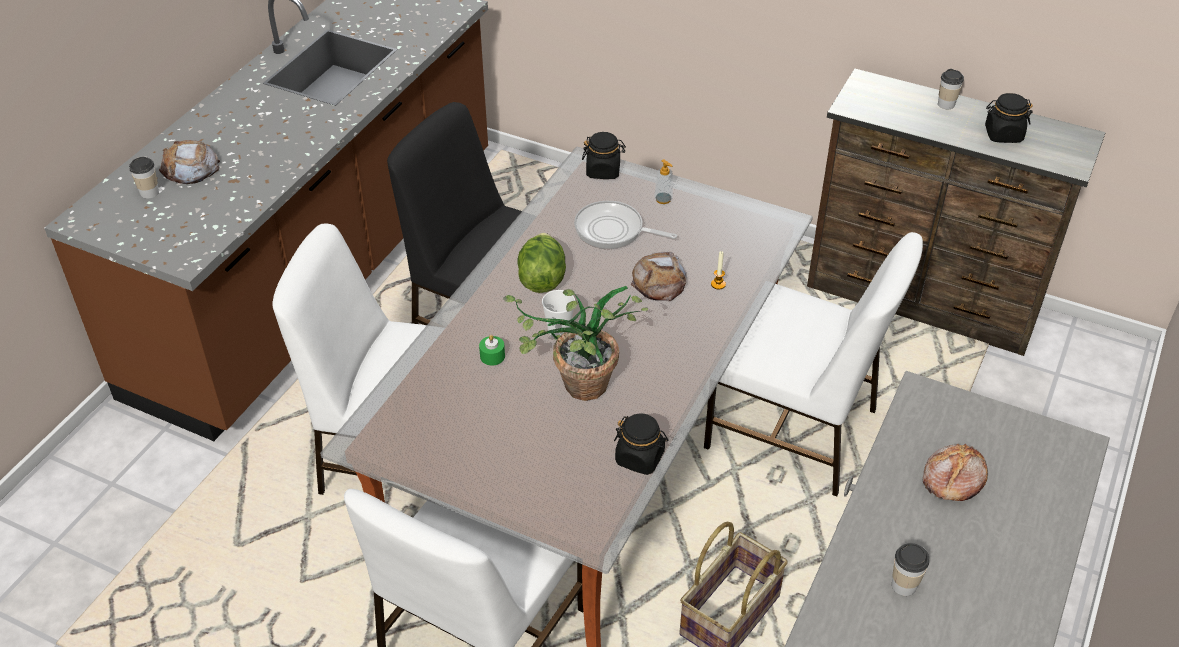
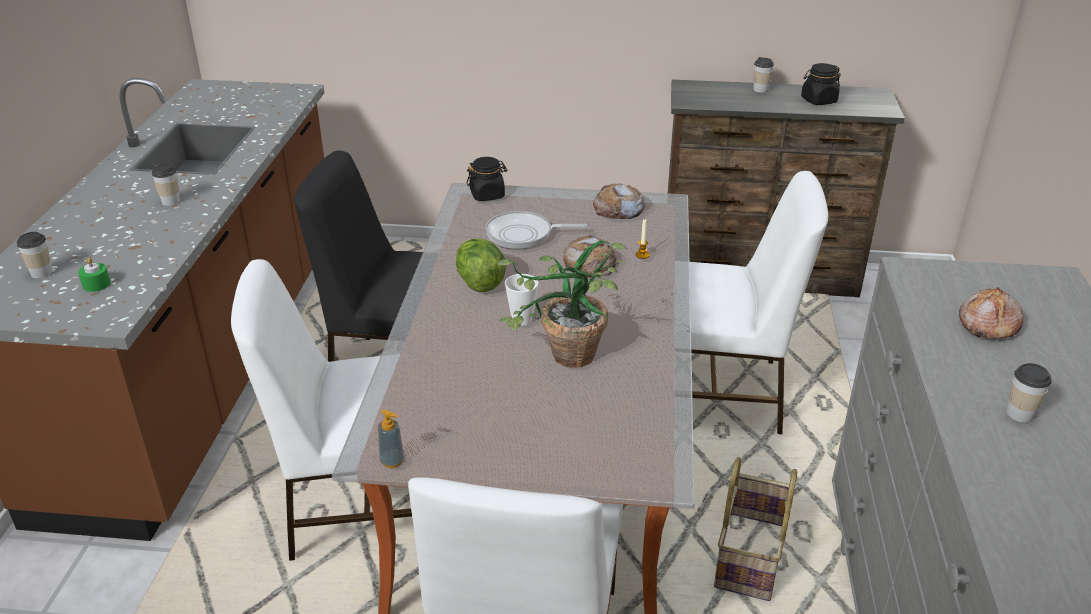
camera: 20 degrees left, 10 degrees down
bread [159,140,220,184] -> bread moved to [593,183,645,219]
green candle [479,335,505,366] -> green candle moved to [78,258,111,292]
black jar [614,414,669,475] -> none
soap dispenser [654,159,673,204] -> soap dispenser moved to [378,409,404,468]
none -> cup [152,164,180,206]

